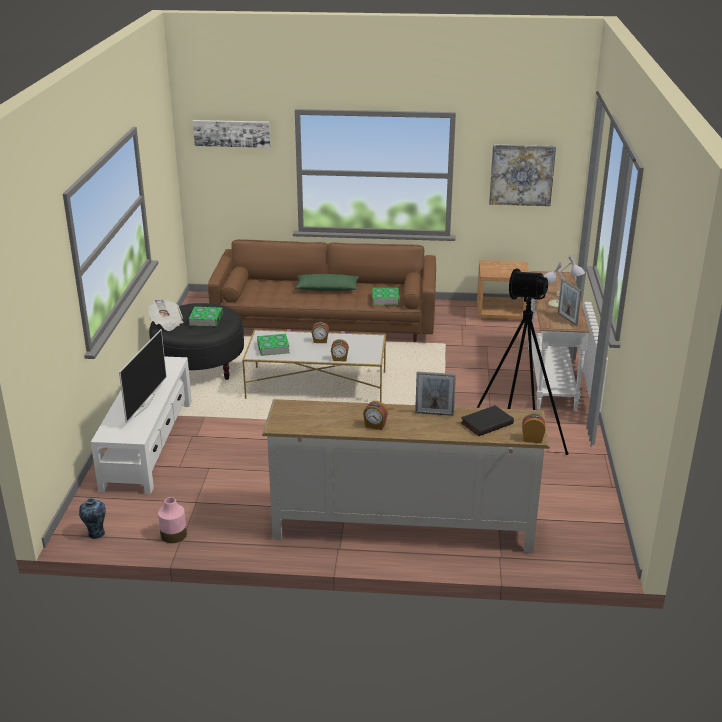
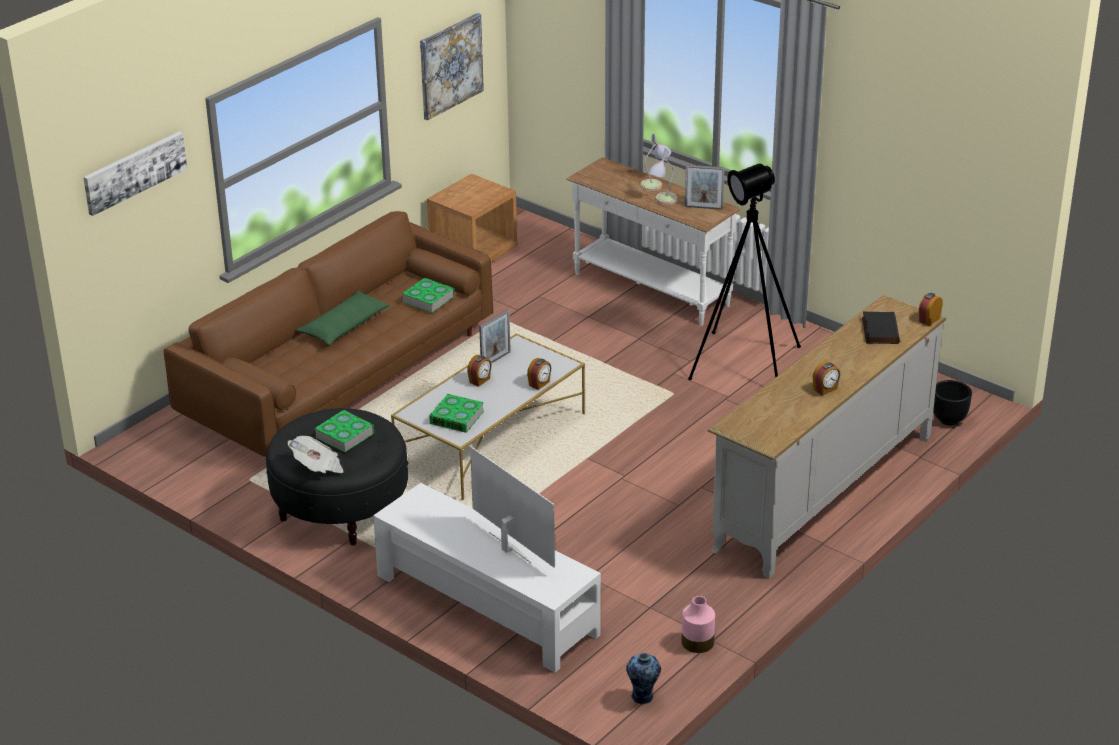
camera: 55 degrees left, 5 degrees up
picture frame [415,372,456,416] -> picture frame moved to [479,310,511,363]
none -> black planter [933,380,972,425]

